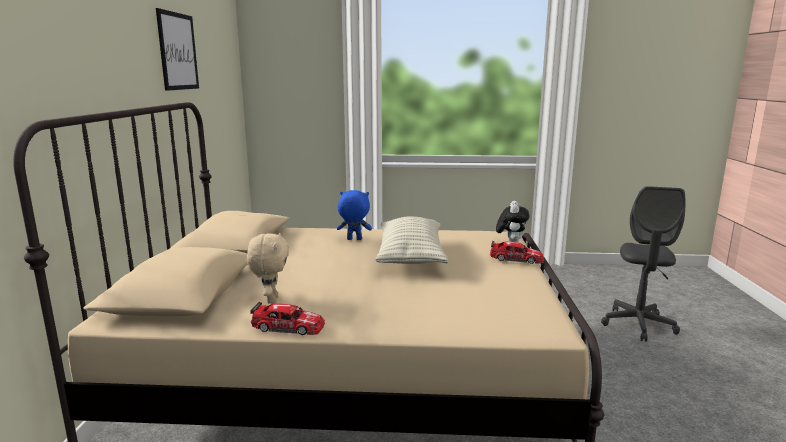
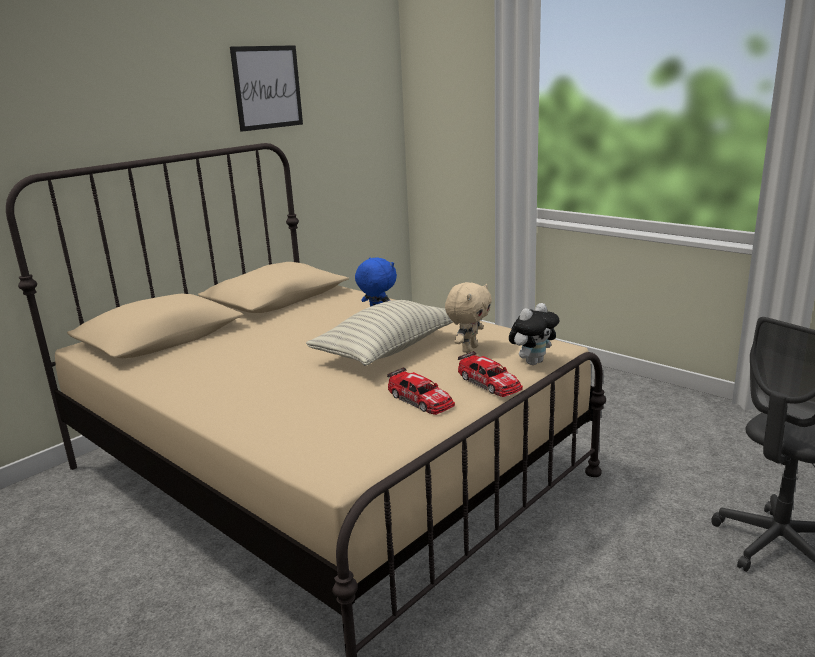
camera: 40 degrees right, 5 degrees up
beige plush toy [247,233,289,303] -> beige plush toy moved to [445,282,492,353]
toy car [250,302,325,335] -> toy car moved to [387,367,455,415]

